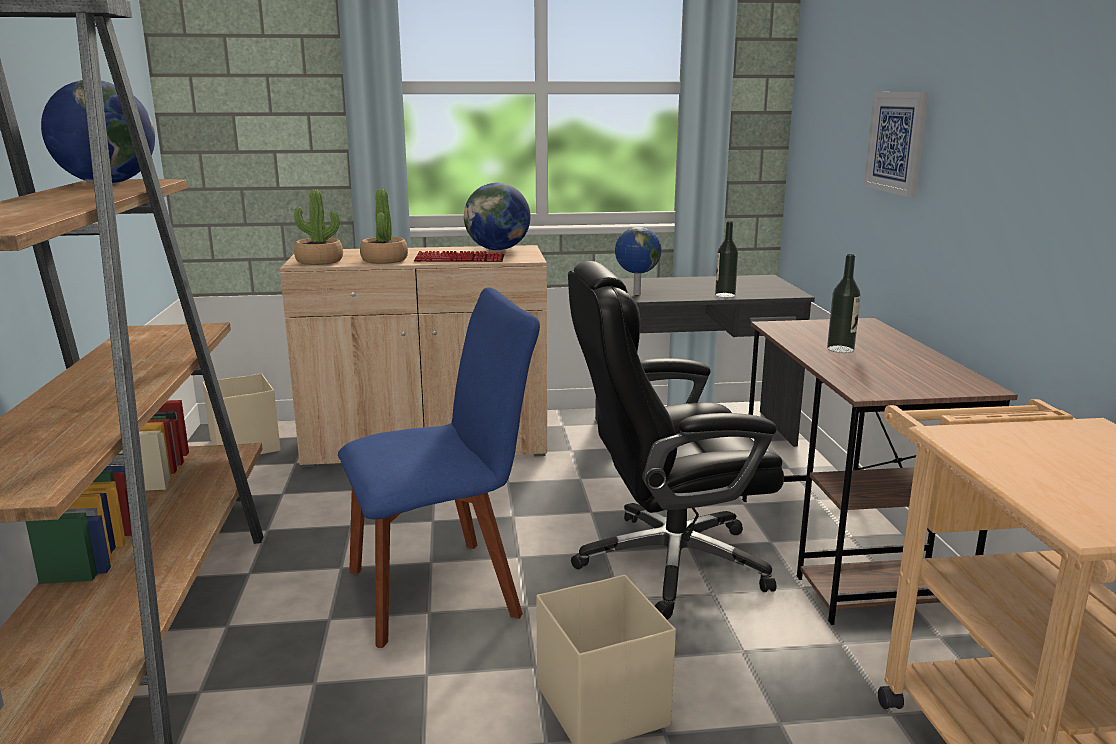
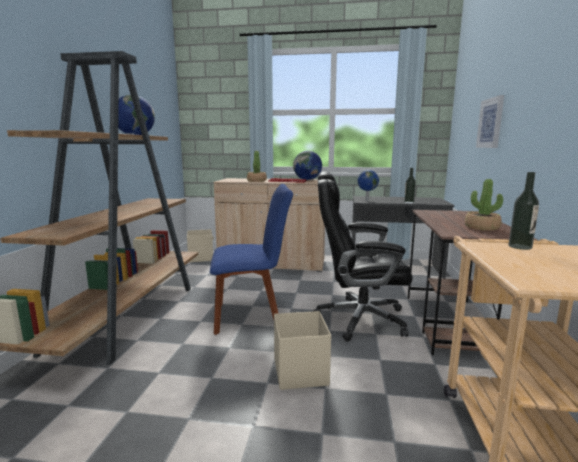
camera: 15 degrees right, 5 degrees down
potted plant [294,189,343,265] -> potted plant moved to [465,179,503,231]
bottle [827,254,861,353] -> bottle moved to [509,172,539,250]

